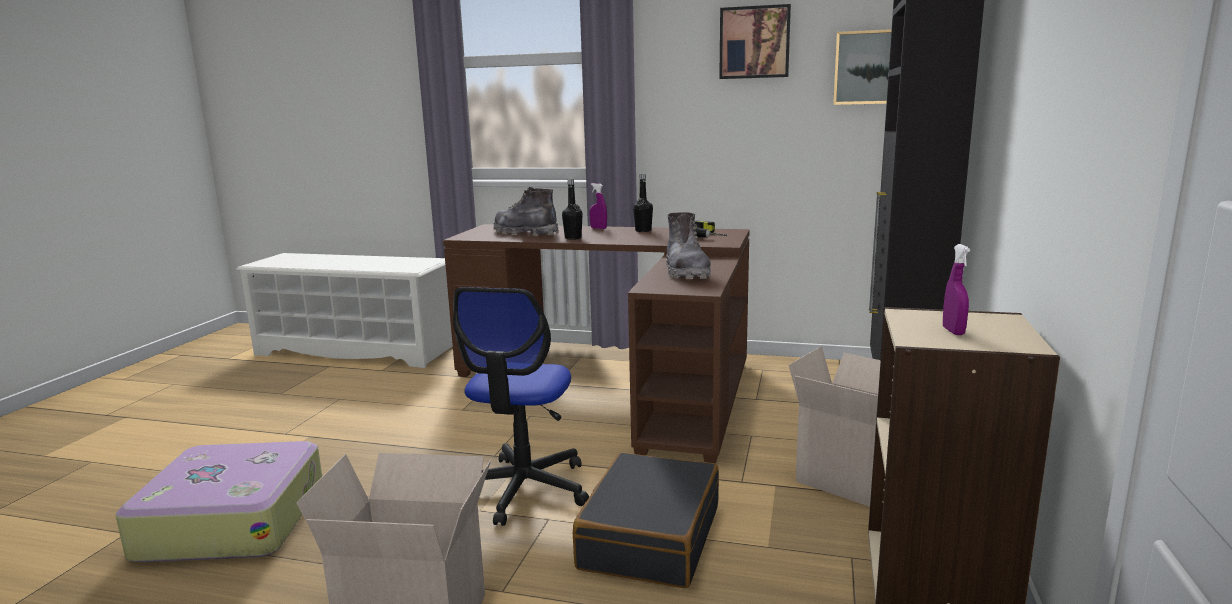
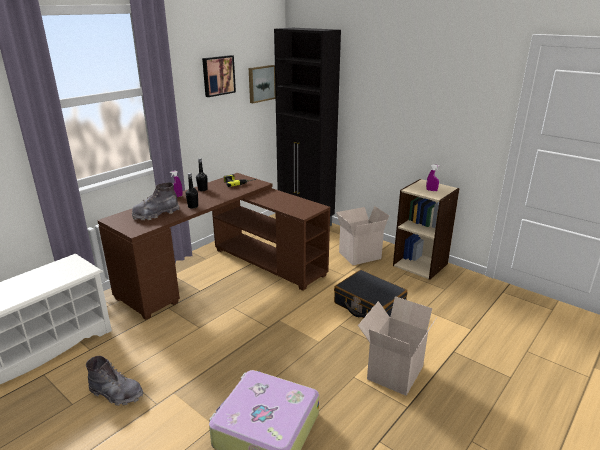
camera: 65 degrees left, 10 degrees up
office chair [453,287,589,526] -> none
grey boot [666,212,711,279] -> grey boot moved to [86,356,143,406]

